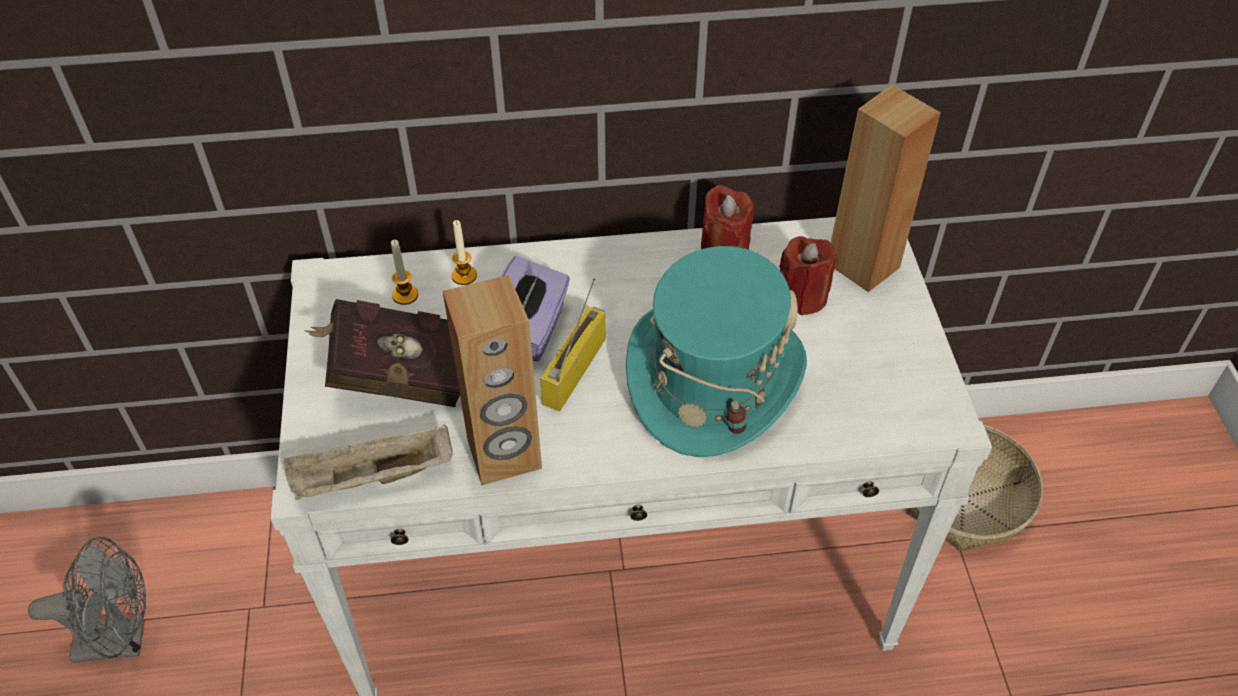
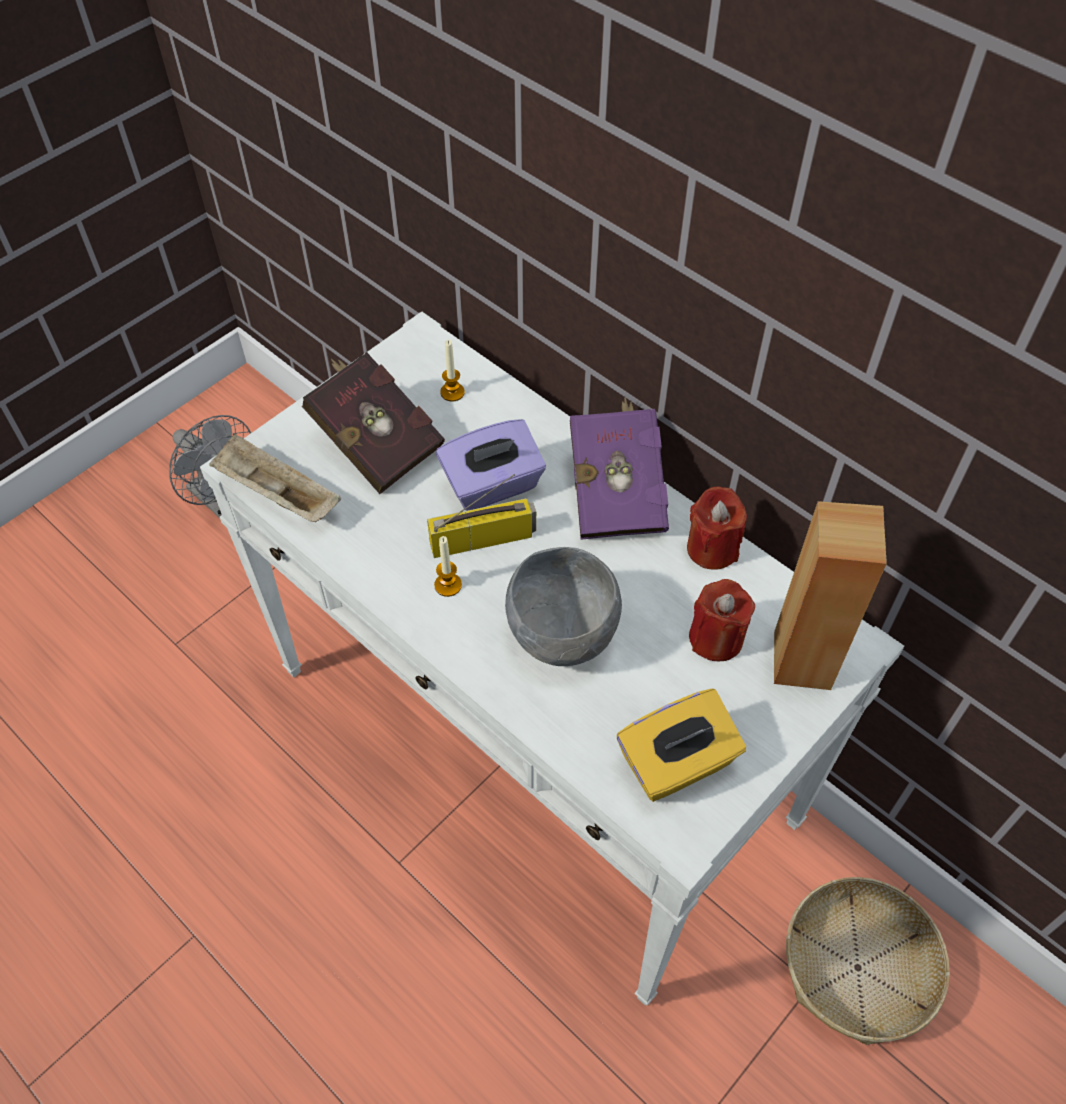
camera: 50 degrees right, 5 degrees up
brown speaker [443,275,542,485] -> none
candle [451,220,477,285] -> candle moved to [434,536,462,597]
turquoise hat [626,246,807,457] -> grey bowl [505,547,622,666]
none -> purple book [570,397,669,540]
none -> yellow tissue box [617,688,746,802]

